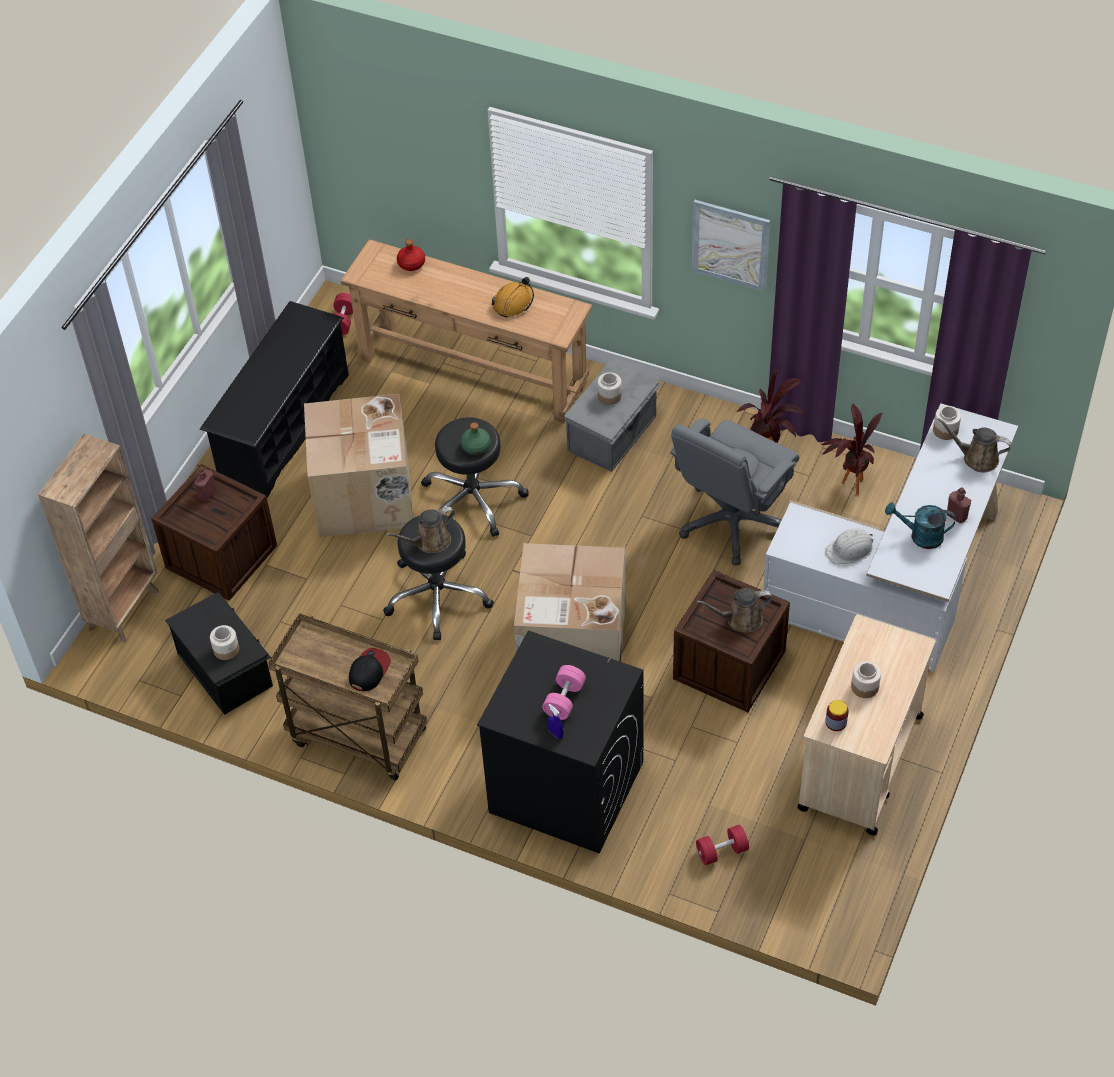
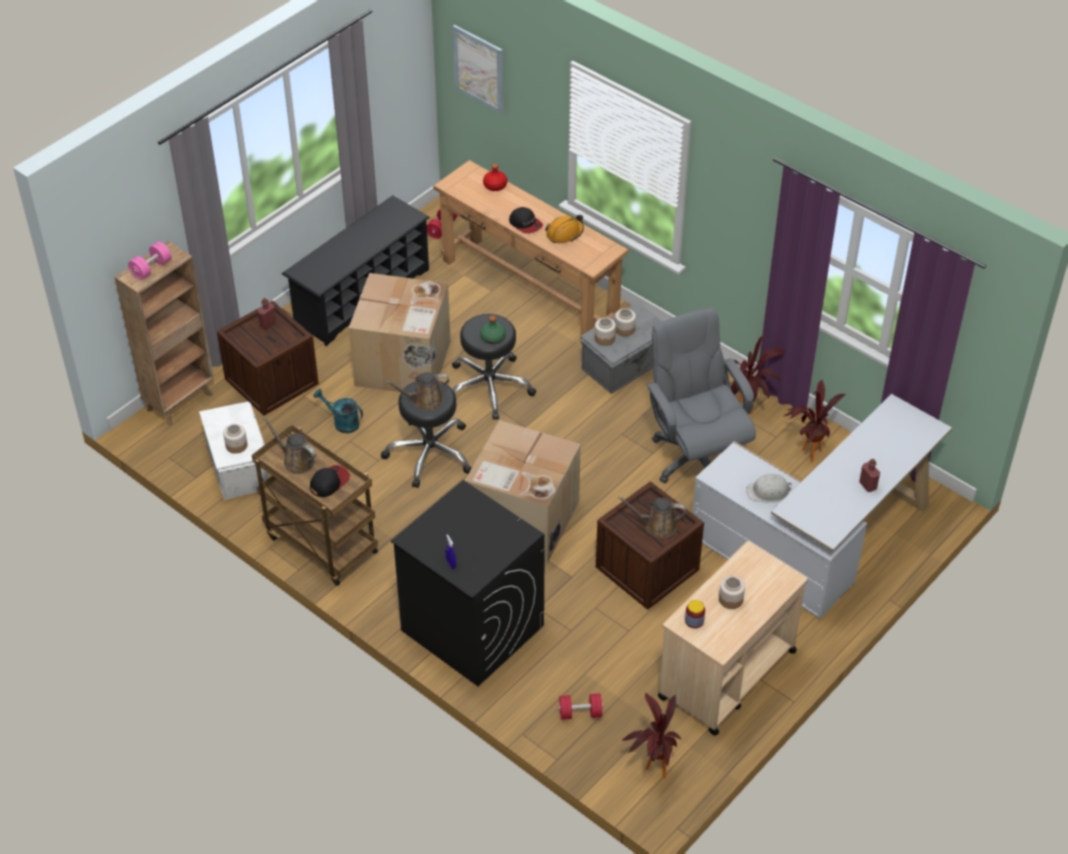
camera: 15 degrees right, 5 degrees down
black storage box [165,592,273,715] -> white storage box [199,401,269,500]
pink dumbbell [542,665,586,720] -> pink dumbbell moved to [128,241,171,280]
grey office chair [670,418,800,565] -> grey office chair turned 105 degrees clockwise [646,308,756,483]
picture [692,200,770,292] -> picture moved to [453,25,503,114]
turquoise watering can [885,502,955,549] -> turquoise watering can moved to [314,389,363,433]
jar [933,406,961,440] -> jar moved to [595,318,616,346]
brown watering can [937,418,1012,472] -> brown watering can moved to [262,416,316,474]
none -> cap [509,207,543,234]
none -> potted plant [621,693,681,779]

